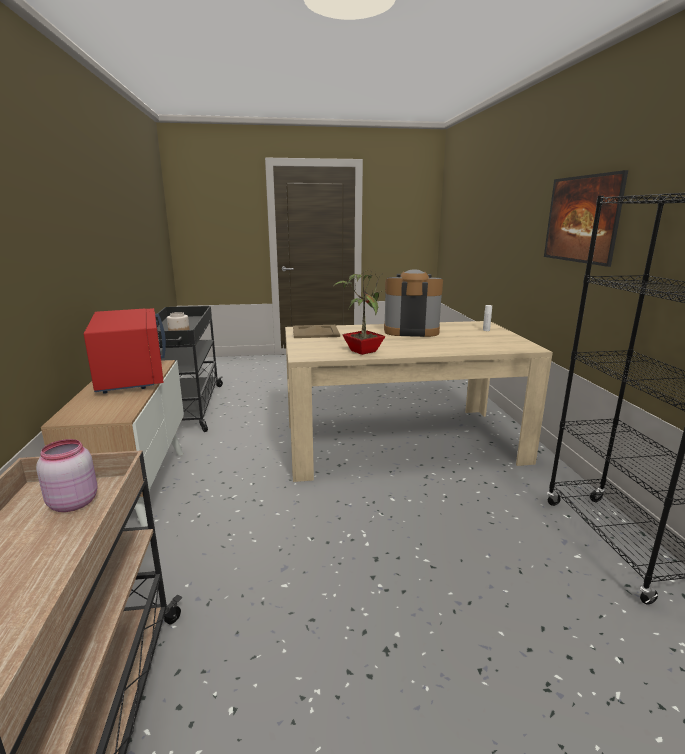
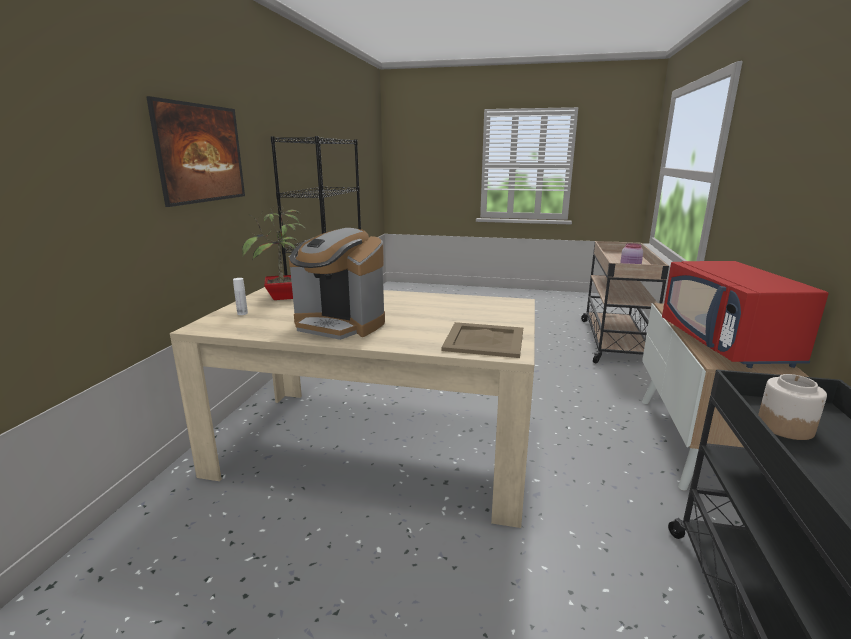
camera: 160 degrees left, 0 degrees up
potted plant [335,269,385,355] -> potted plant moved to [242,206,306,300]

